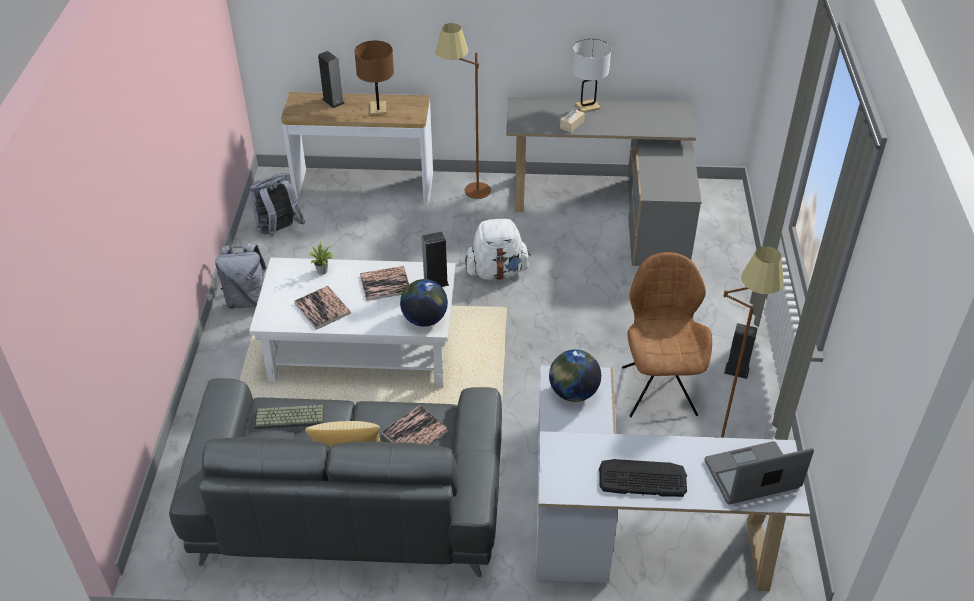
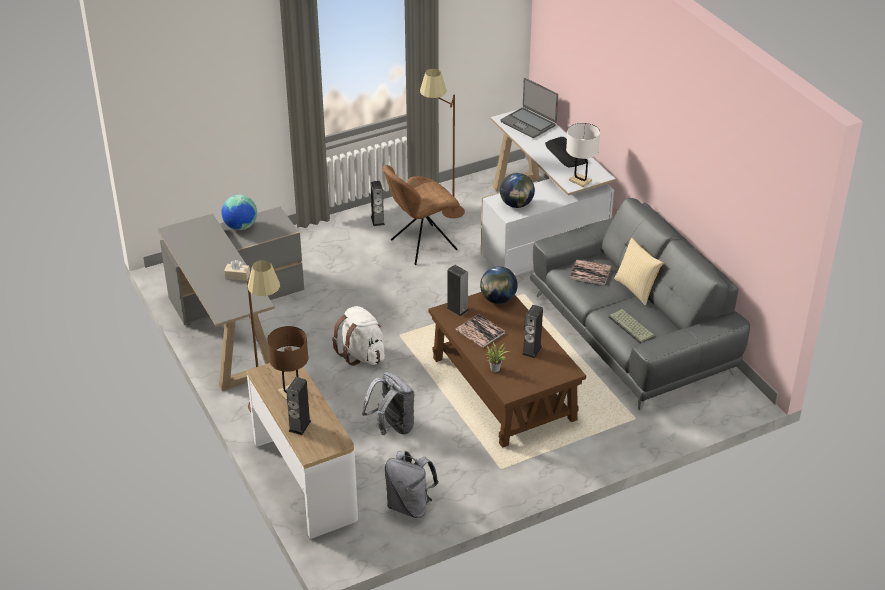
camera: 120 degrees left, 5 degrees down
grey backpack [215,243,267,309] -> grey backpack moved to [362,372,415,435]
white coffee table [249,258,455,388] -> brown coffee table [428,292,586,448]
book [294,286,351,330] -> speaker [522,305,543,359]
white table lamp [572,39,611,113] -> white table lamp moved to [566,123,600,187]
none -> globe [221,195,257,230]

